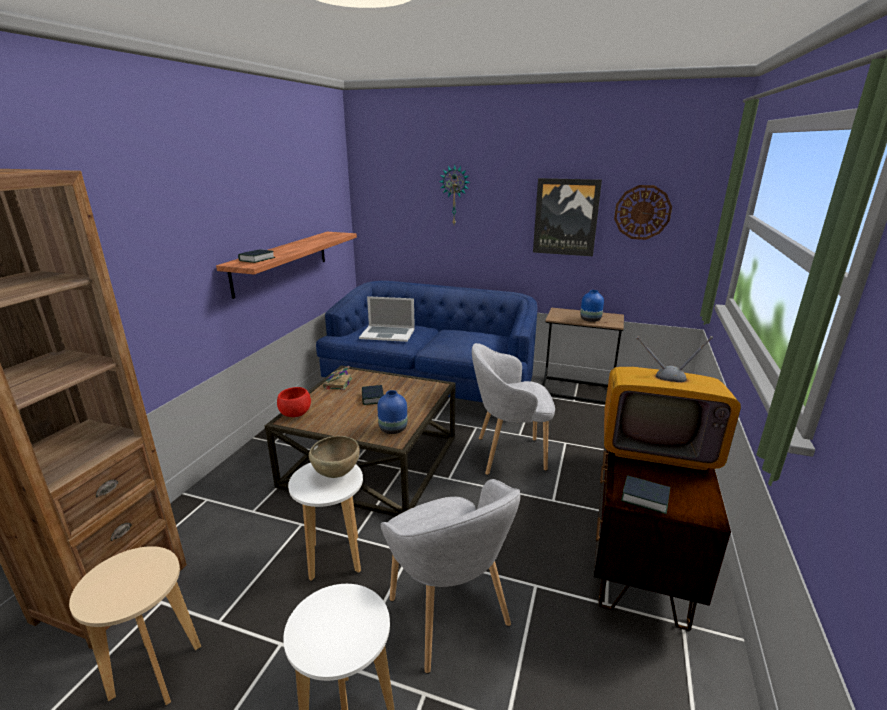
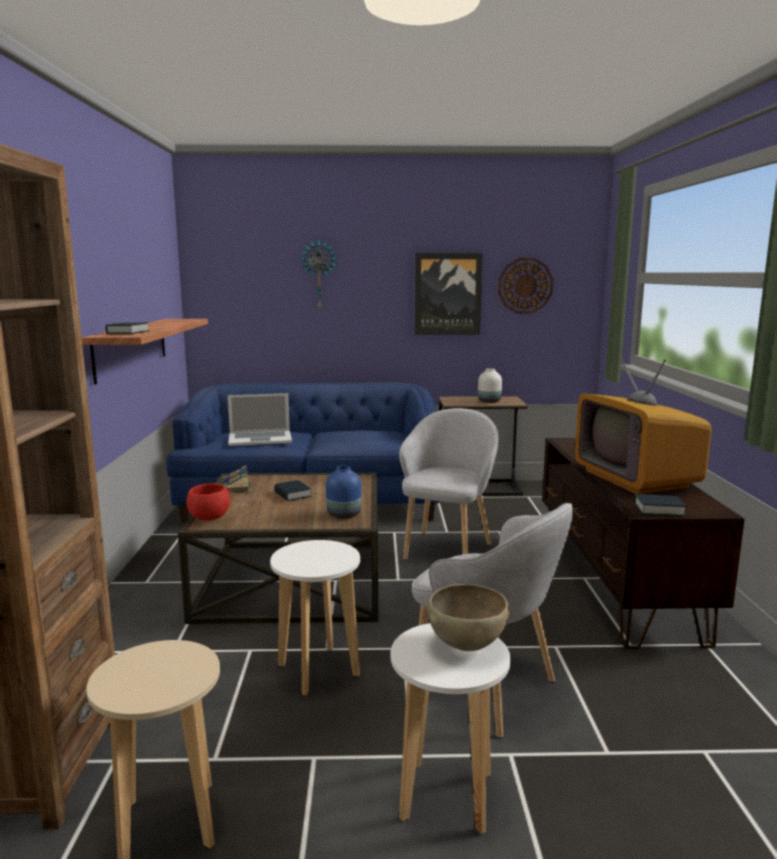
camera: 20 degrees left, 10 degrees down
brown bowl [309,436,360,478] -> brown bowl moved to [427,584,510,651]
grey armchair [472,343,555,475] -> grey armchair turned 135 degrees clockwise [399,408,498,560]
blue vase [580,290,604,322] -> white vase [478,368,502,403]
television [604,336,741,470] -> television turned 75 degrees clockwise [575,359,712,494]

